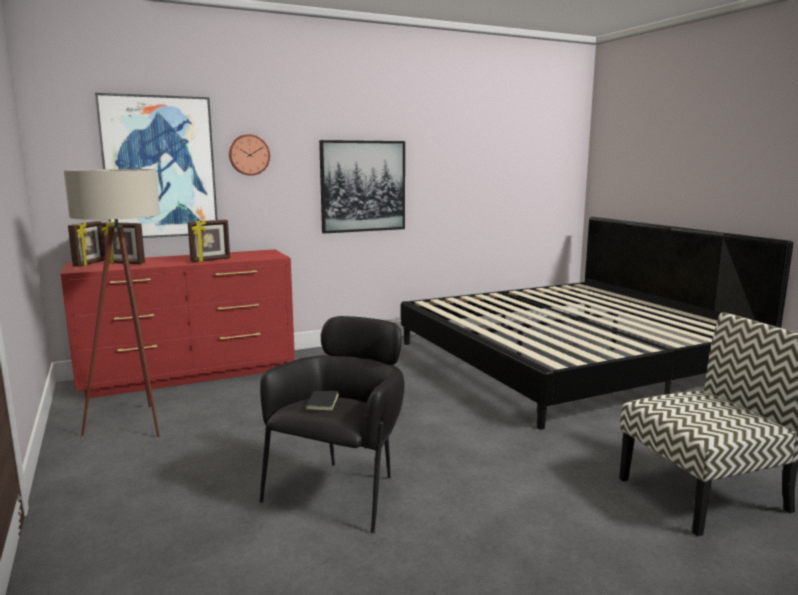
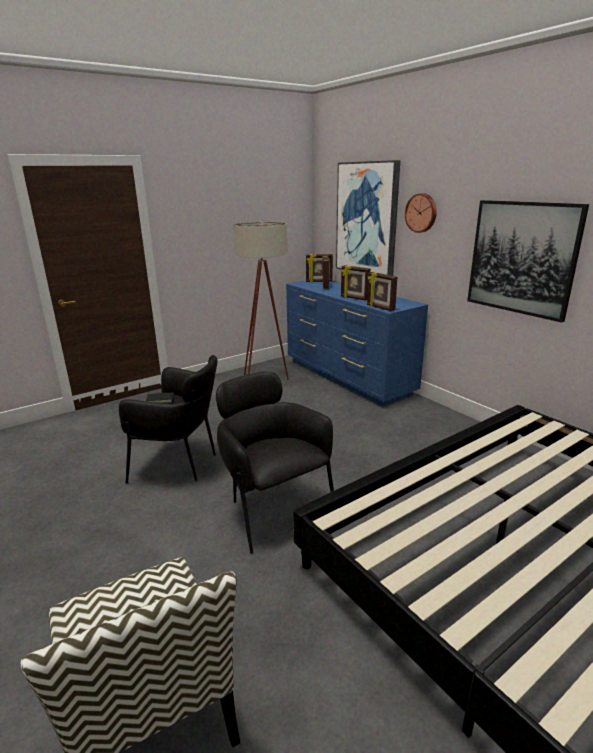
camera: 80 degrees right, 10 degrees up
red dresser [61,249,295,398] -> blue dresser [286,280,428,407]
none -> black armchair [216,372,334,554]
none -> picture frame [367,272,397,311]

